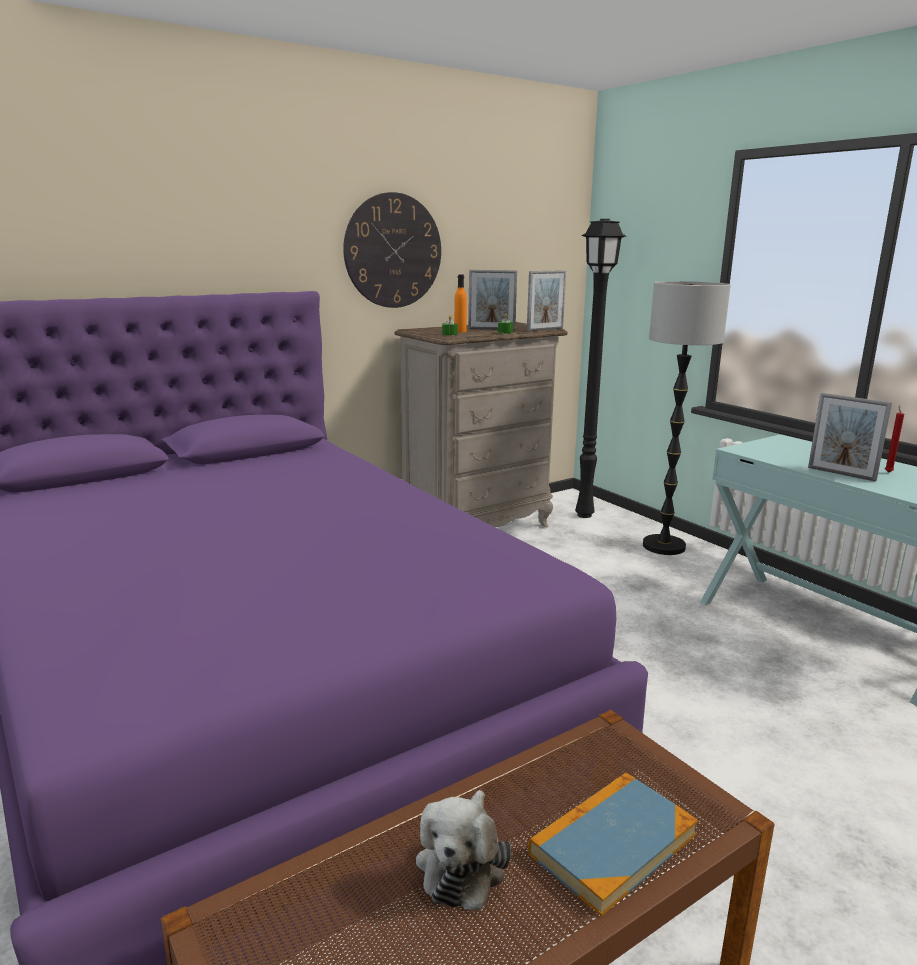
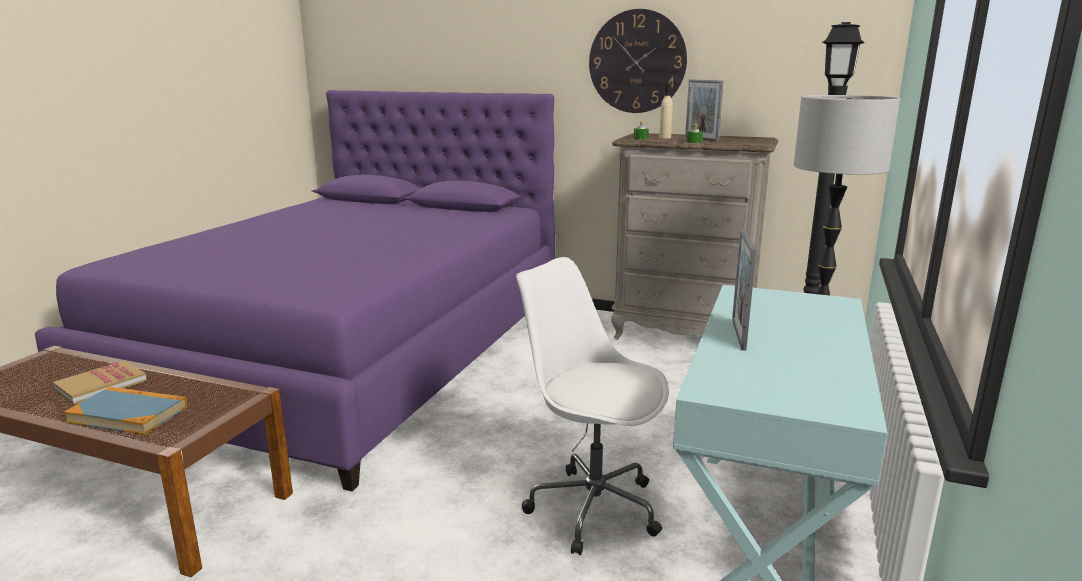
camera: 55 degrees right, 0 degrees up
plush toy [416,790,512,911] -> book [52,361,147,405]
orange bottle [454,274,467,332] -> beige bottle [659,83,673,139]
picture frame [527,270,566,332] -> none
red candle [885,405,904,473] -> none
none -> white office chair [516,257,669,555]

